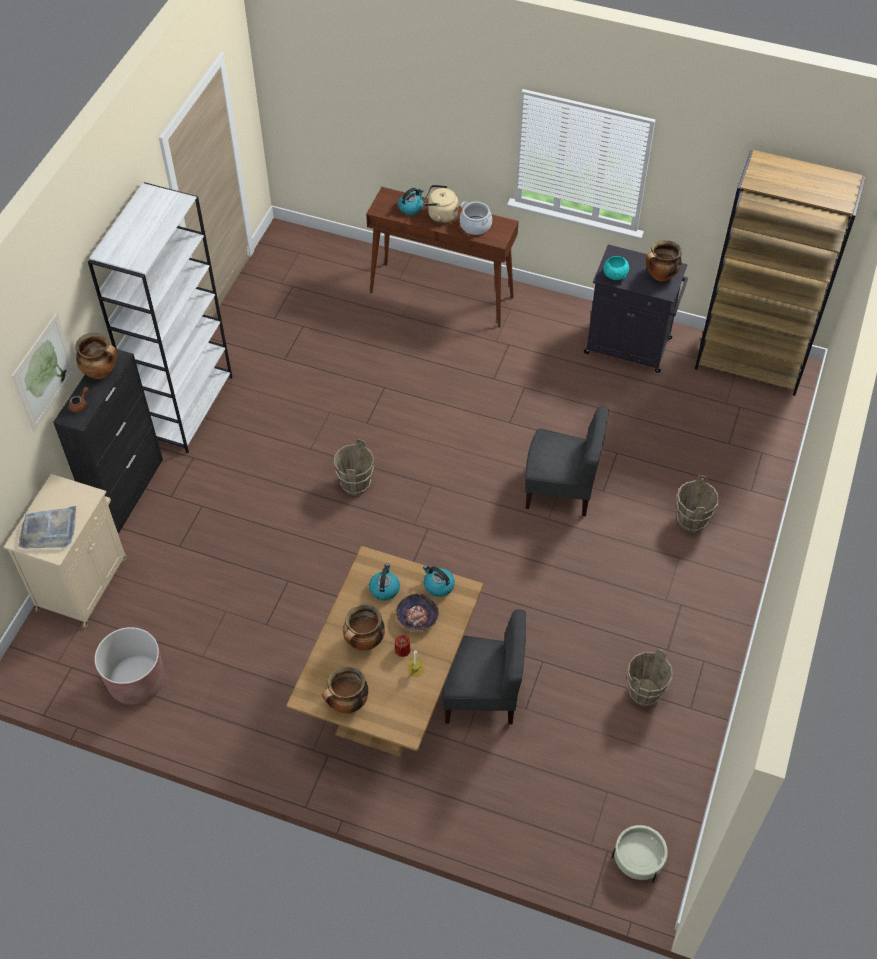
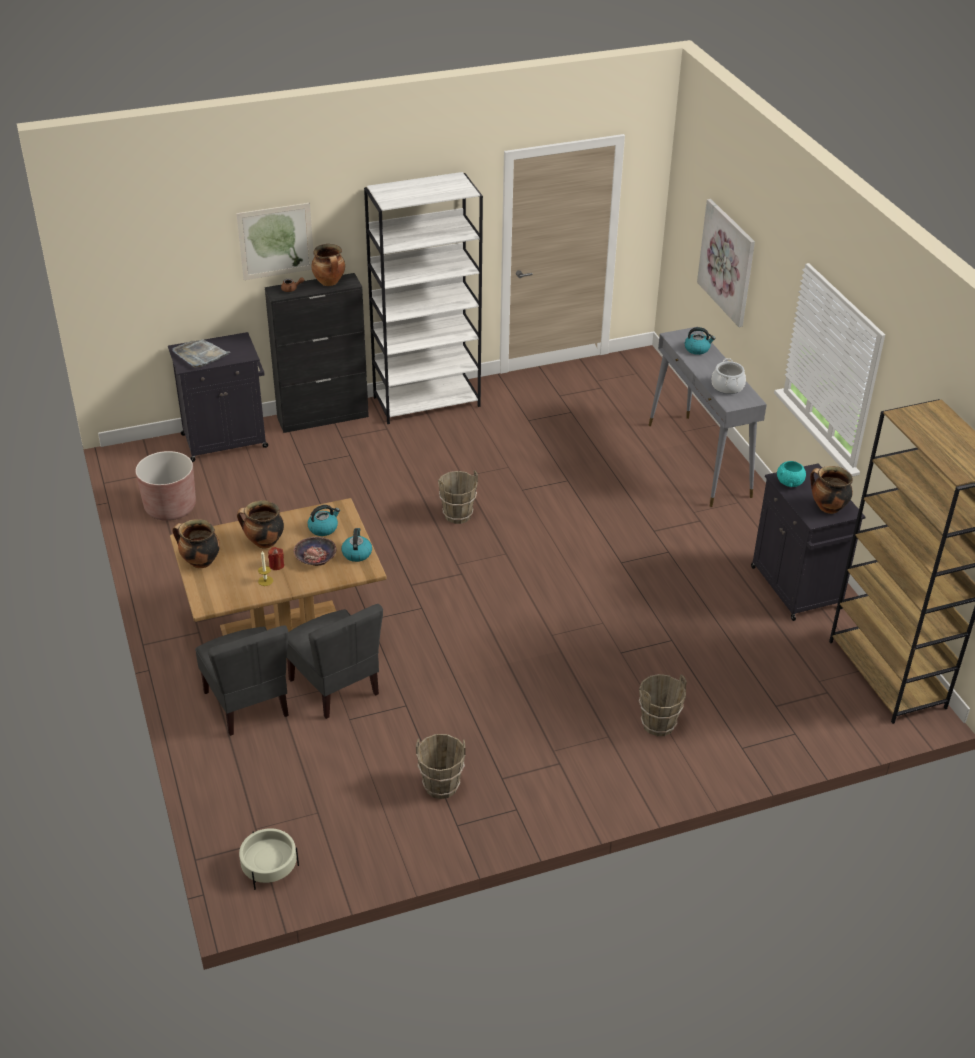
camera: 50 degrees right, 15 degrees down
beige cabinet [4,474,127,628] -> black cabinet [168,332,268,462]
brown console table [366,187,519,328] -> grey console table [648,327,767,507]
beige kettle [423,185,458,223] -> none
grey chair [525,406,609,517] -> grey chair moved to [195,625,289,736]
none -> picture [697,199,755,327]

